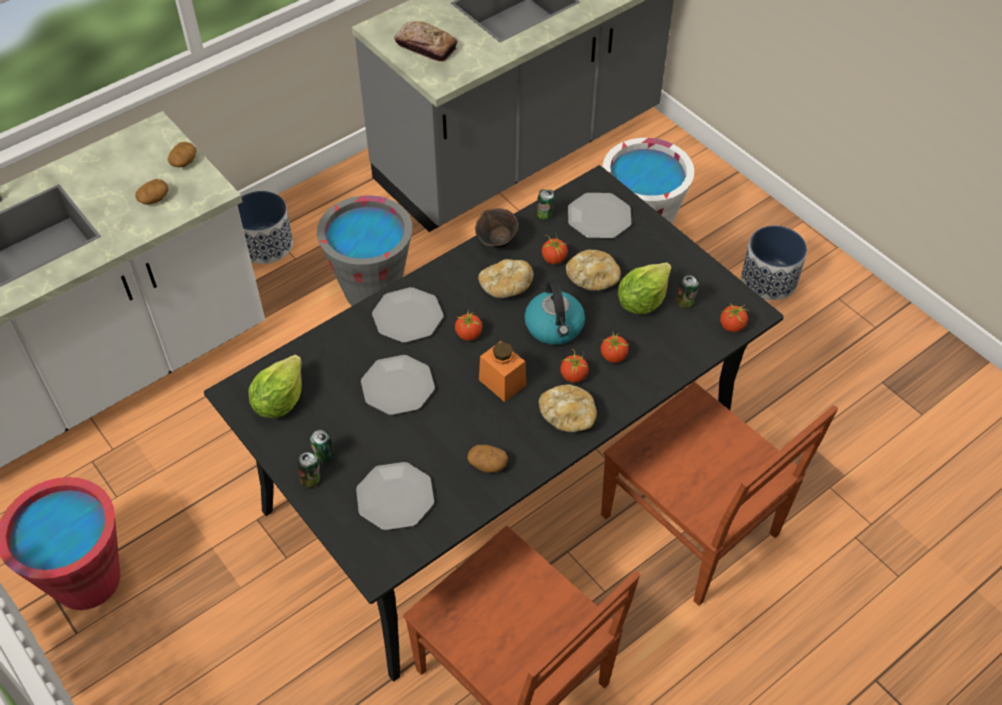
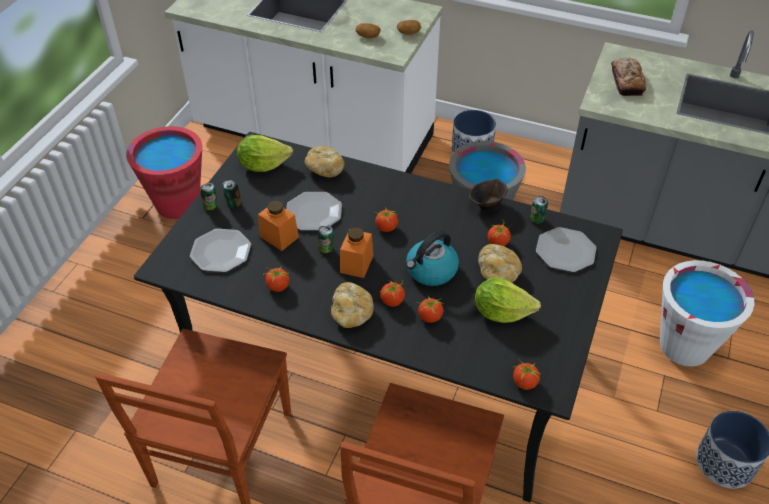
camera: 60 degrees right, 5 degrees down
plate [372,287,443,343] -> none
potato [467,445,508,473] -> tomato [264,265,290,292]
bread [478,259,533,298] -> bread moved to [305,147,345,177]
can [676,275,699,308] -> can moved to [318,226,334,253]
none -> orange jar [258,200,299,251]

